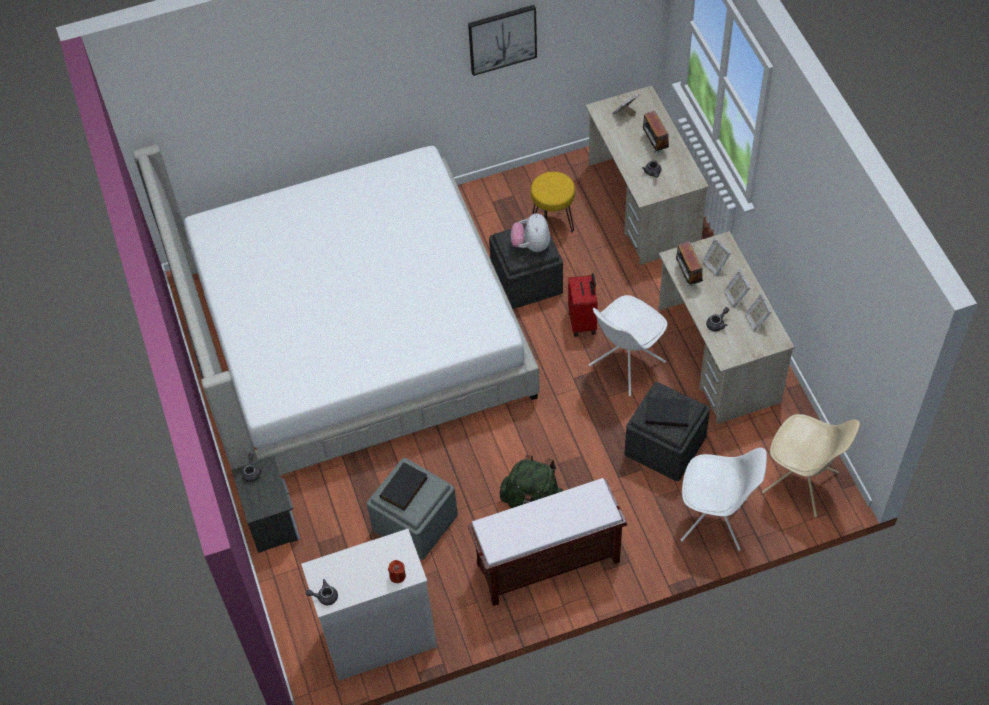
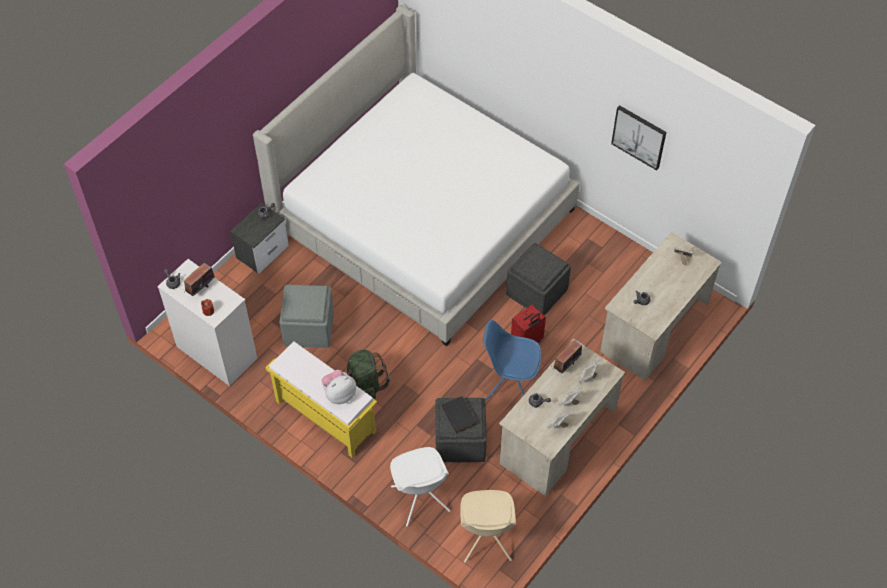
camera: 55 degrees right, 0 degrees up
black book [380,462,428,511] -> none
brown bench [467,478,627,606] -> yellow bench [265,341,377,458]
plush toy [511,213,550,252] -> plush toy moved to [322,370,356,404]
yellow stool [531,171,575,232] -> none
white chair [589,295,667,396] -> blue chair [483,320,541,400]
radio [643,111,669,151] -> radio moved to [183,263,215,296]

